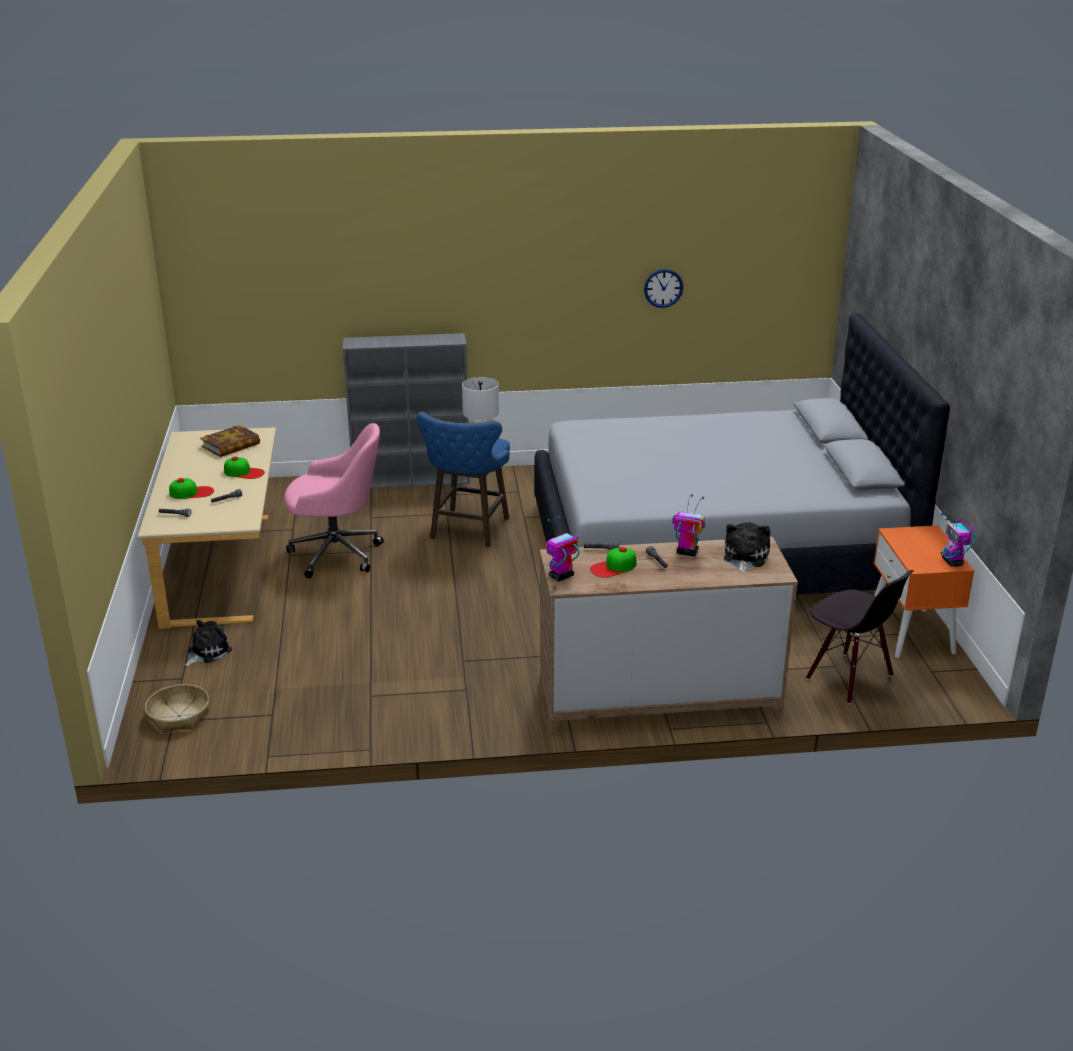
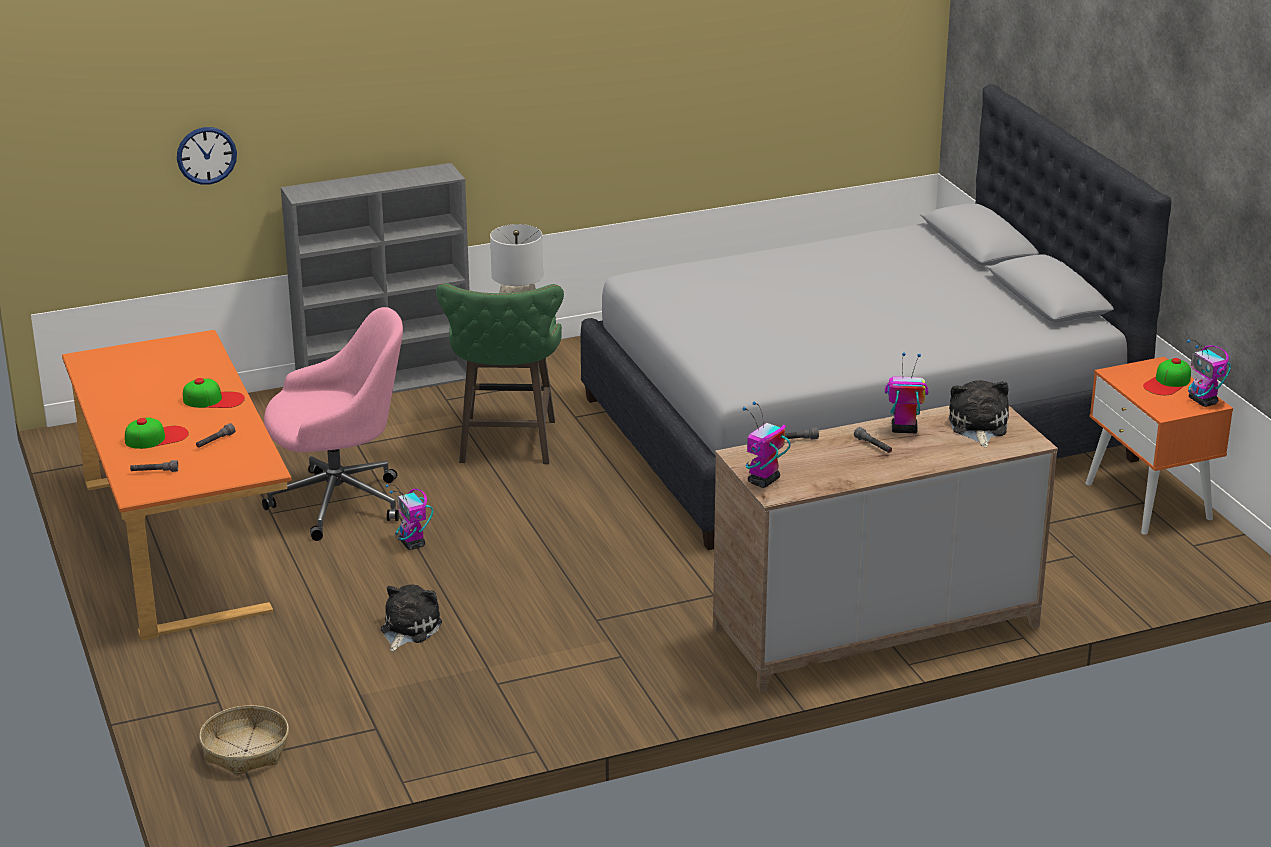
camera: 15 degrees left, 0 degrees up
beige desk [137,427,276,629] -> orange desk [62,330,291,641]
plush toy [185,620,232,666] -> plush toy moved to [381,584,442,652]
book [200,425,260,457] -> none
blue stool [417,412,510,547] -> green stool [436,283,564,464]
cap [590,547,637,578] -> cap moved to [1143,358,1191,395]
wall clock [644,269,683,308] -> wall clock moved to [177,127,237,185]
black chair [806,570,914,704] -> none
none -> toy robot [385,484,433,550]

